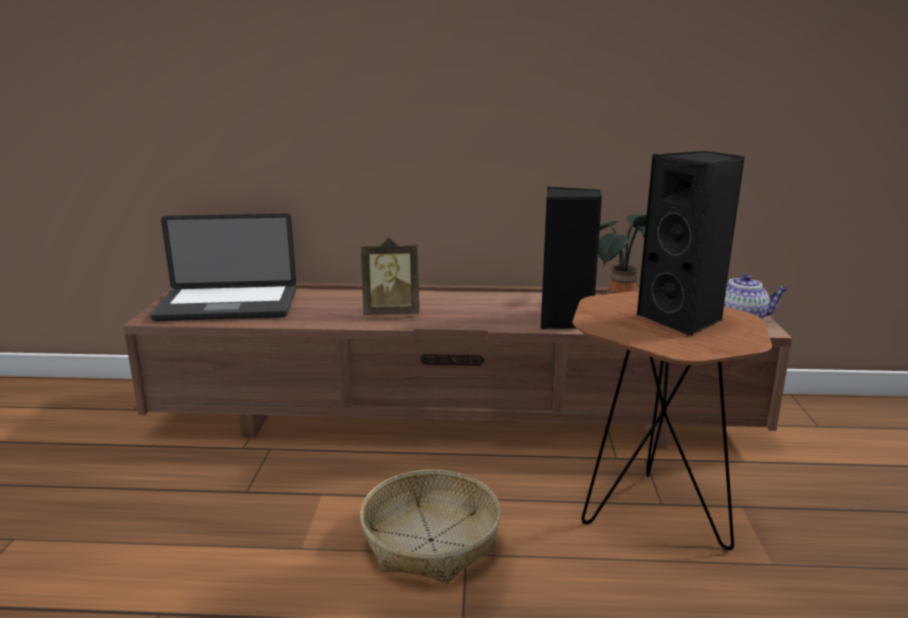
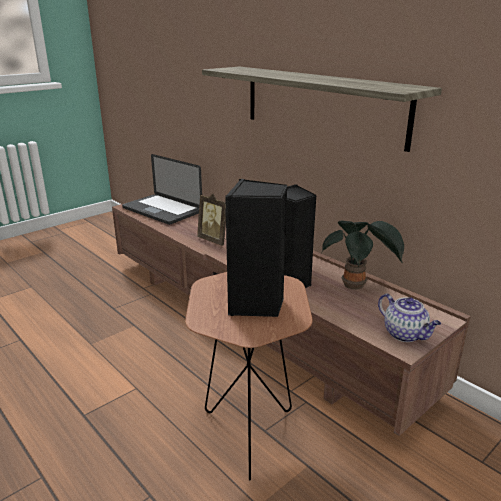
camera: 45 degrees right, 5 degrees up
basket [360,470,501,583] -> none
none -> shelf [202,67,442,152]

